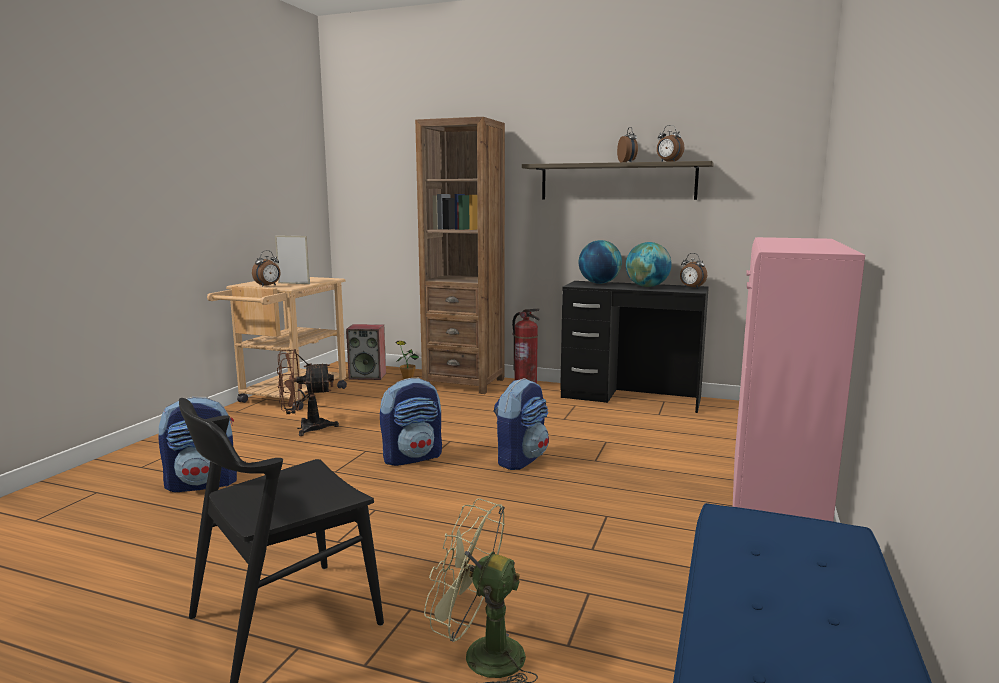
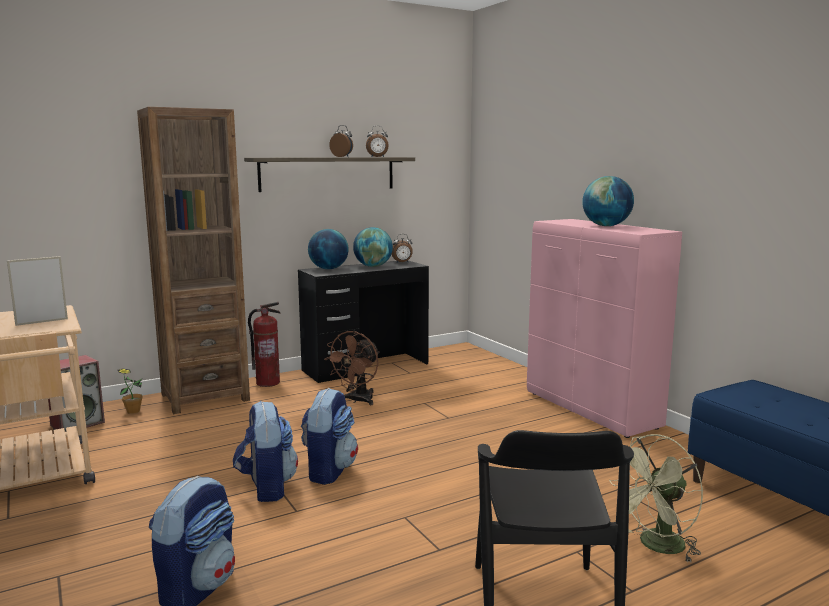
camera: 50 degrees left, 0 degrees up
alarm clock [252,250,280,287] -> none
brown fan [277,349,339,436] -> brown fan moved to [324,331,380,405]
backpack [494,378,549,470] -> backpack moved to [233,401,298,502]
none -> globe [582,176,634,226]

